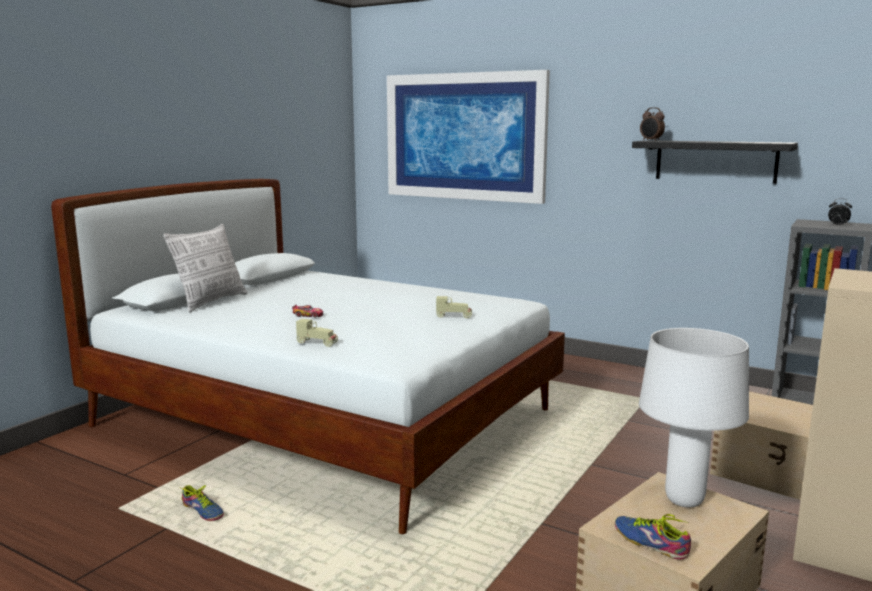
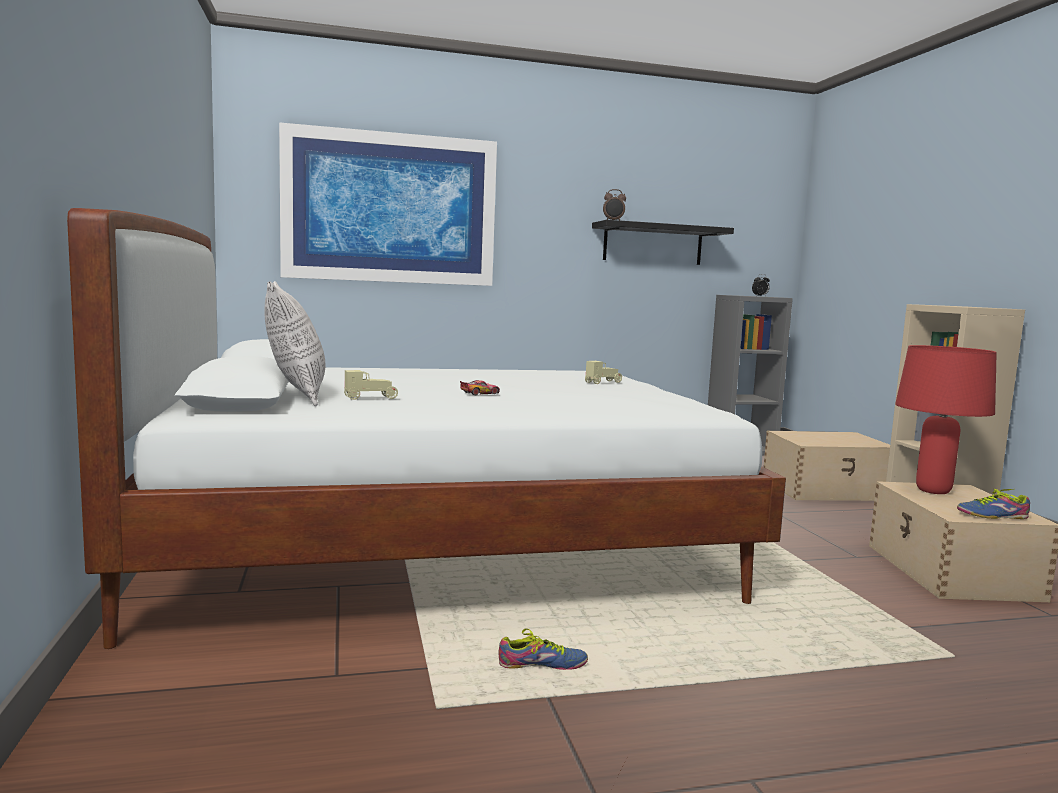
camera: 45 degrees left, 5 degrees down
beige toy car [296,319,338,347] -> beige toy car moved to [344,370,398,400]
white table lamp [639,328,749,507] -> red table lamp [895,345,997,494]

